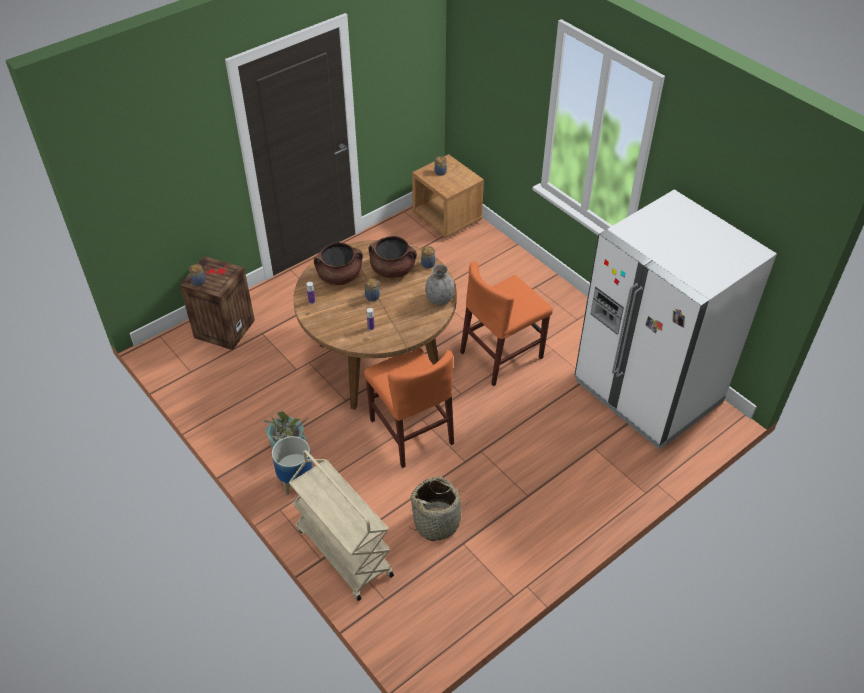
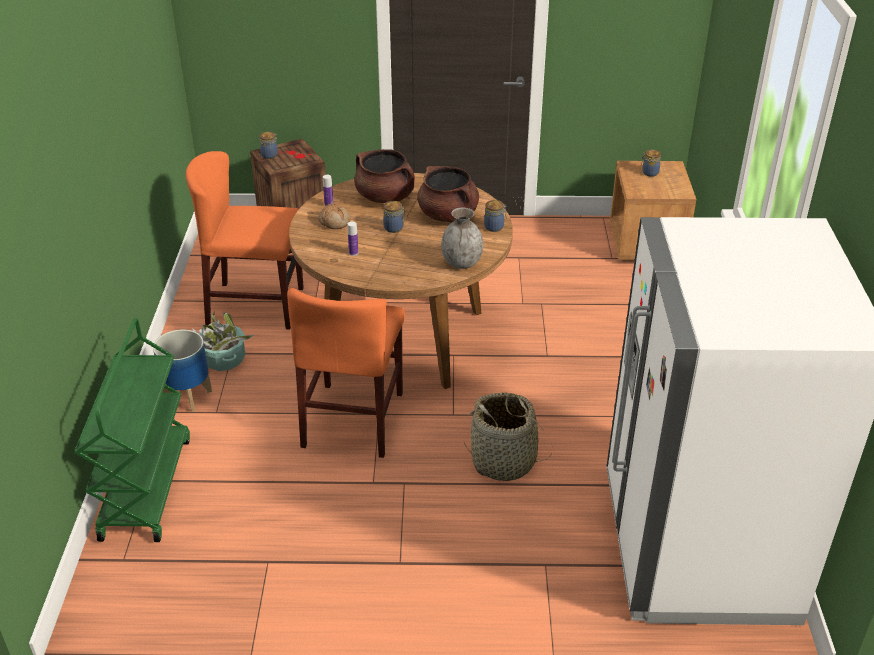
camera: 40 degrees right, 10 degrees down
beige cart [289,450,394,601] -> green cart [74,318,190,542]
basket [411,476,468,541] -> basket moved to [464,392,552,481]
orange chair [460,261,553,386] -> orange chair moved to [186,151,304,329]
none -> bread [318,203,351,229]

